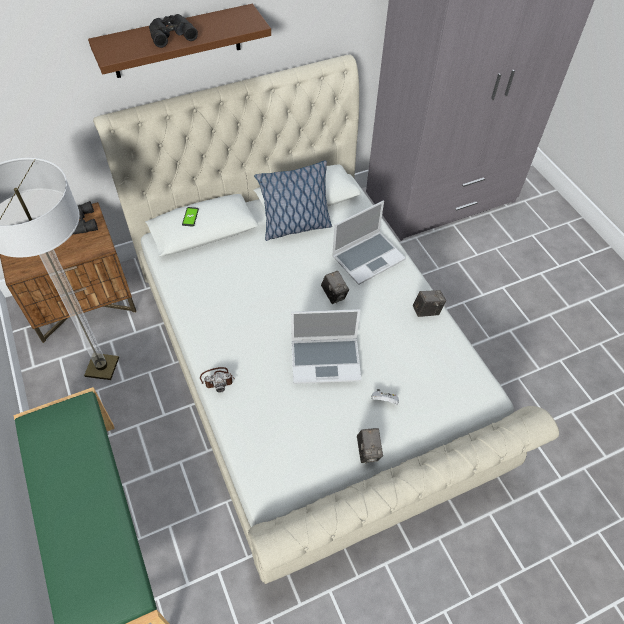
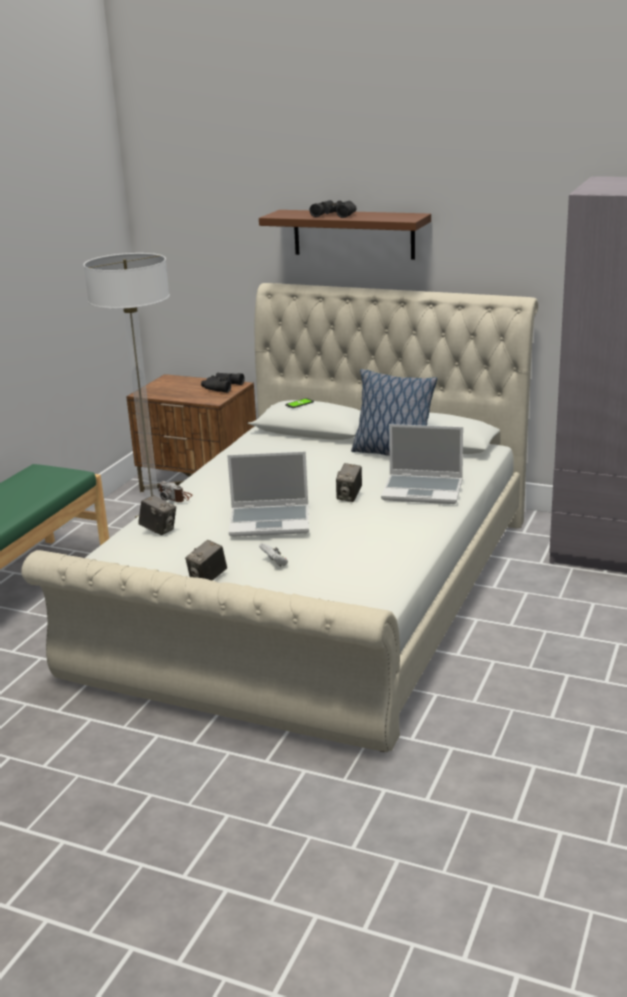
camera: 50 degrees right, 30 degrees down
laptop [291,309,361,384] -> laptop turned 45 degrees counterclockwise [227,451,309,537]
camera [413,290,446,317] -> camera moved to [138,495,176,535]

